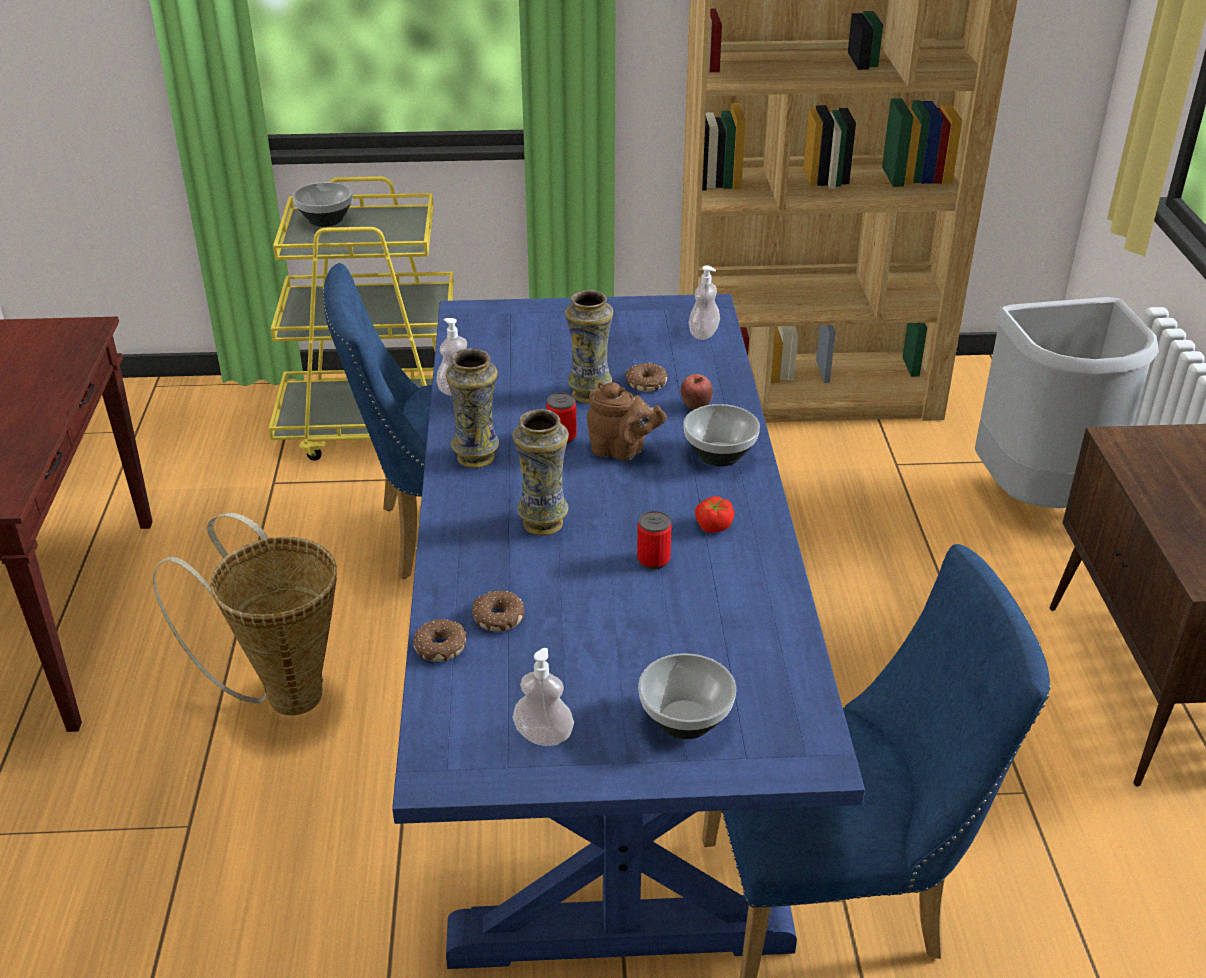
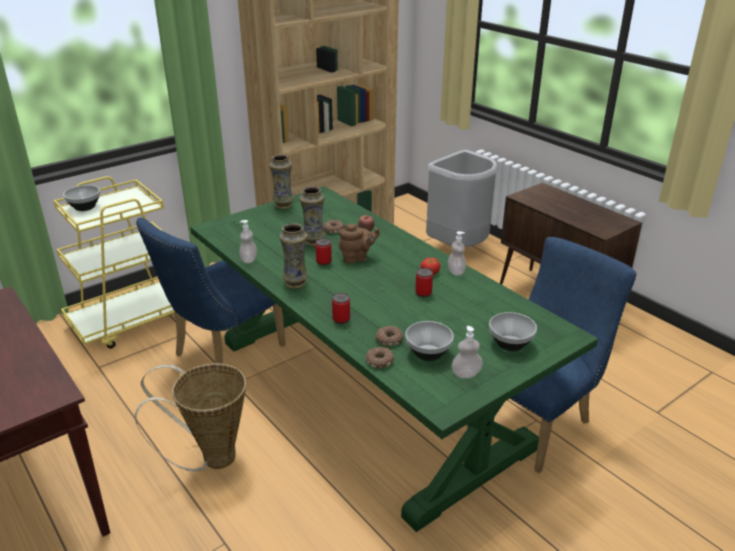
camera: 35 degrees left, 5 degrees down
blue dining table [392,294,865,969] -> green dining table [190,186,598,532]
vase [513,409,569,536] -> vase moved to [269,154,294,209]
bowl [683,404,760,466] -> bowl moved to [405,321,454,361]
soap dispenser [688,265,720,340] -> soap dispenser moved to [448,231,466,276]
none -> can [332,293,350,324]

